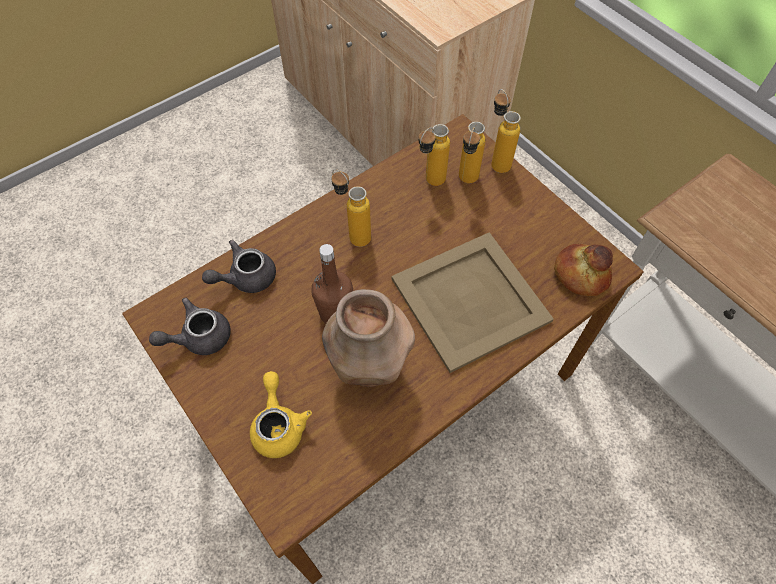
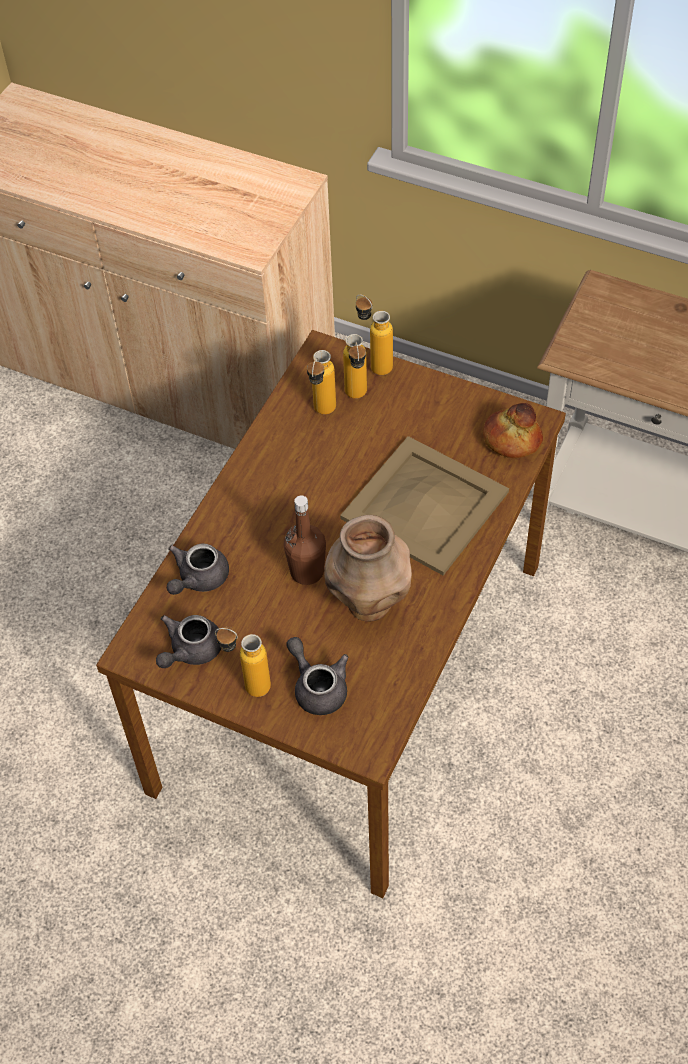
camera: 25 degrees left, 5 degrees down
yellow teapot [250,371,312,458] -> grey teapot [286,637,349,715]
bottle [332,169,371,247] -> bottle moved to [215,627,271,697]

